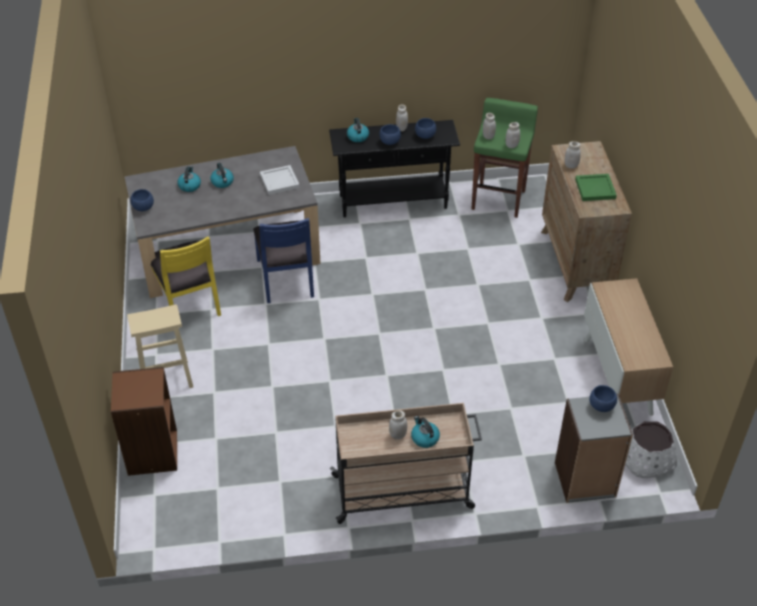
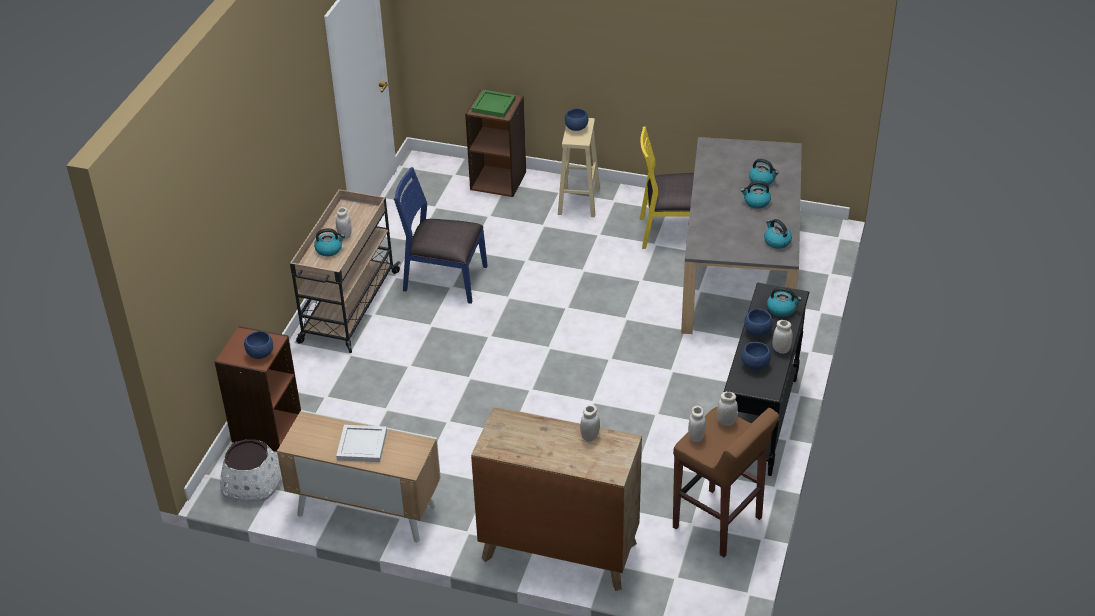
camera: 115 degrees right, 5 degrees down
blue bowl [130,189,154,211] -> blue bowl moved to [565,108,588,131]
blue chair [253,218,314,303] -> blue chair moved to [394,167,488,304]
white tray [260,165,300,195] -> white tray moved to [336,425,387,462]
green stool [472,98,538,218] -> brown stool [673,407,779,557]
grey bookcase [555,394,633,503] -> brown bookcase [214,326,301,452]
green tray [575,174,617,201] -> green tray moved to [472,90,516,118]
none -> kettle [764,219,792,249]

